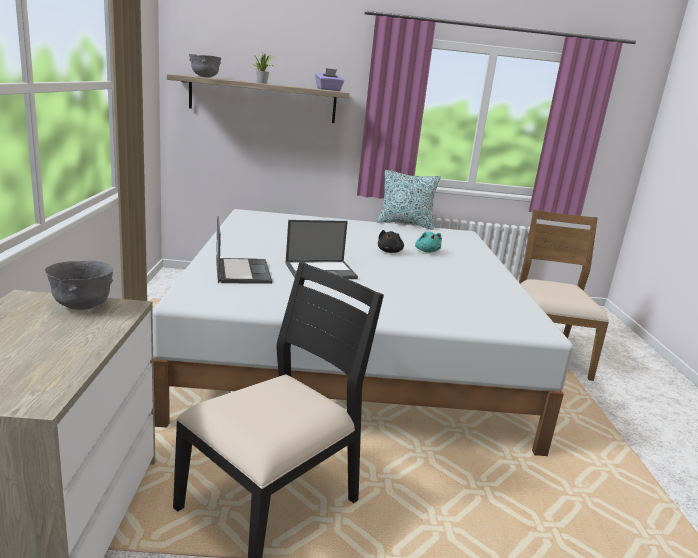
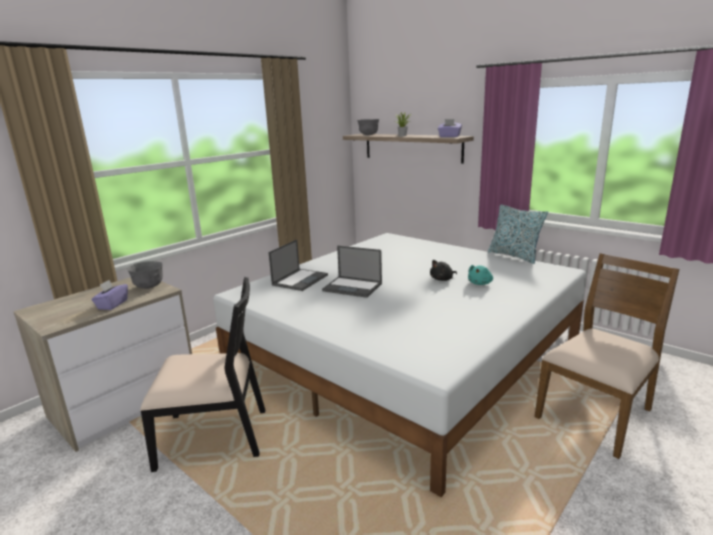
camera: 45 degrees right, 0 degrees up
none -> purple tissue box [91,280,128,310]

